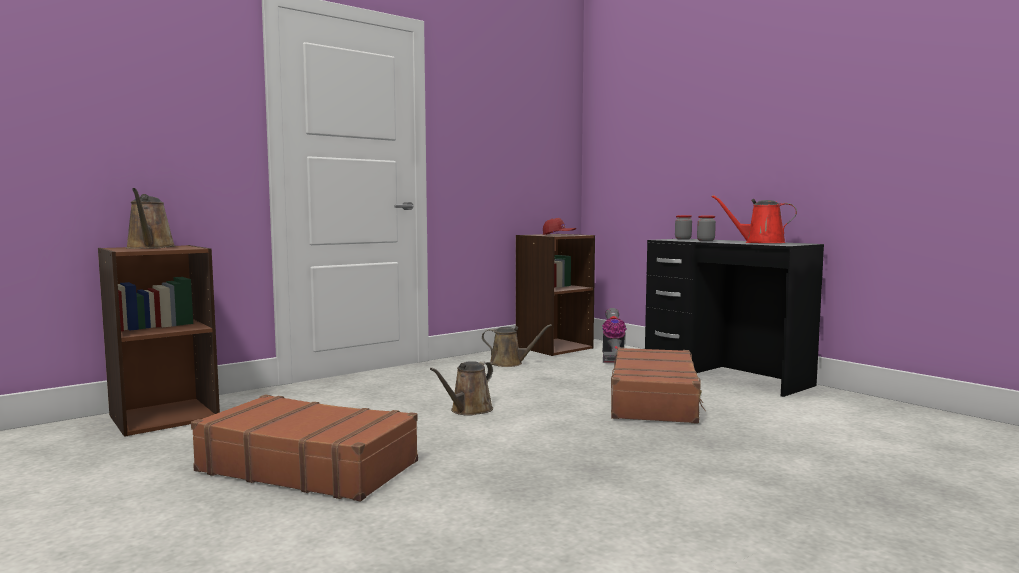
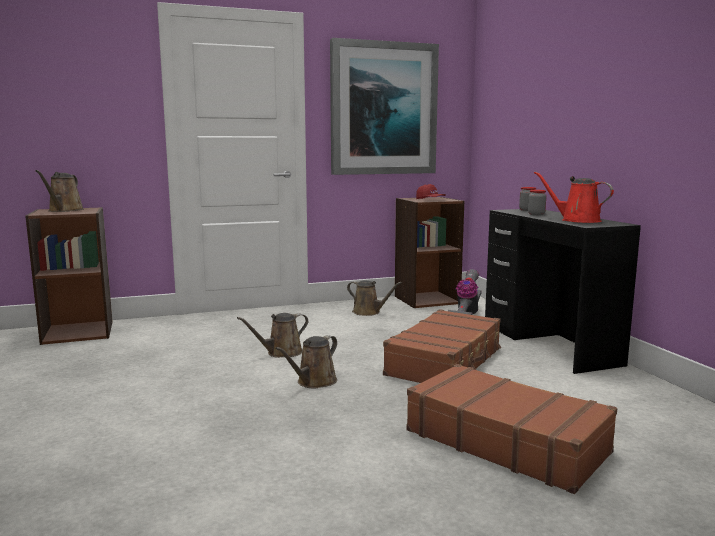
camera: 20 degrees right, 5 degrees up
brown suitcase [191,395,418,501] -> brown suitcase moved to [406,364,617,494]
none -> brown watering can [275,335,337,388]
none -> picture [330,38,439,175]

